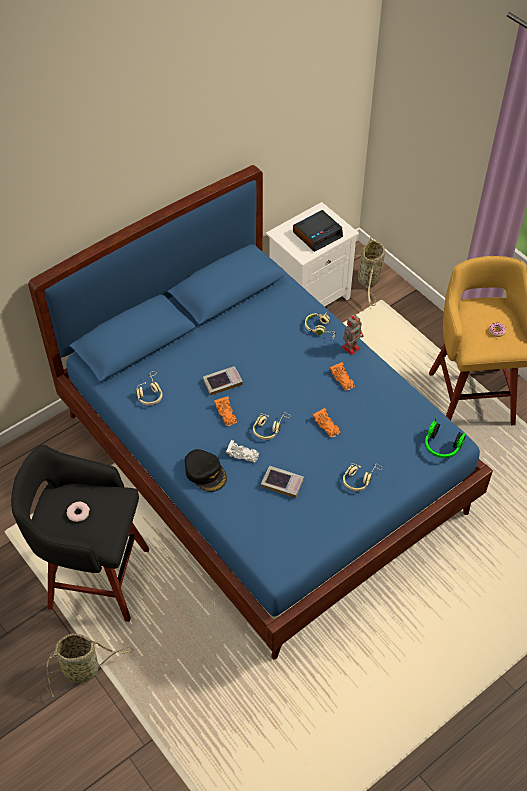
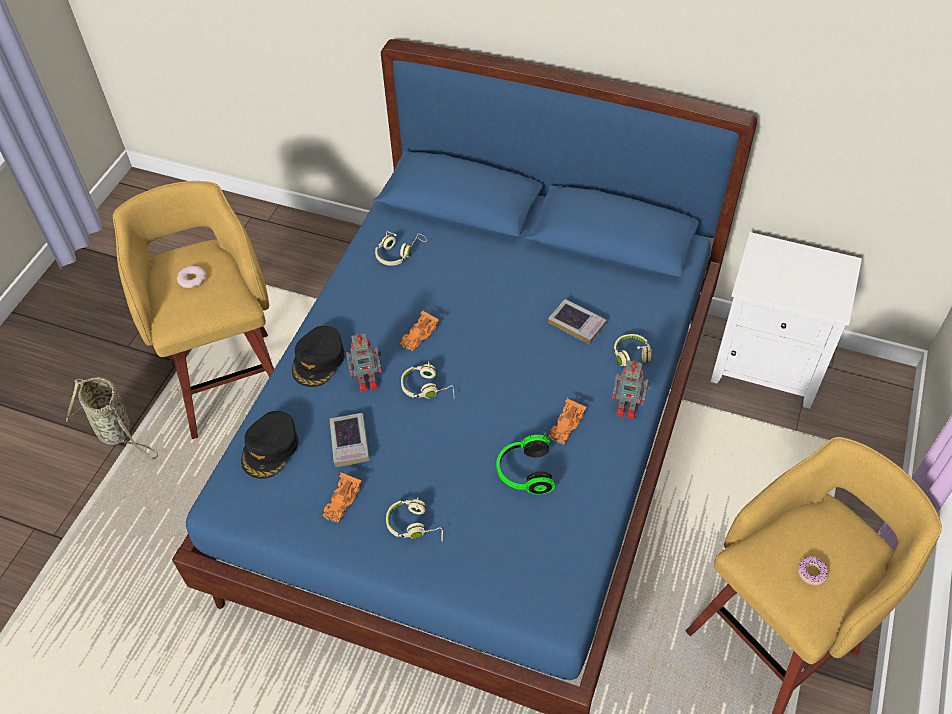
camera: 60 degrees right, 0 degrees up
black stool [11,445,149,622] -> yellow stool [113,181,274,439]
book [203,366,243,395] -> book moved to [548,299,607,345]
white toy car [226,439,259,463] -> toy robot [346,333,382,392]
alarm clock [293,210,343,252] -> none
orange toy car [312,408,341,438] -> orange toy car moved to [322,471,362,523]
basket [354,237,385,306] -> none
headphones [425,419,466,458] -> headphones moved to [496,433,555,494]
none -> black cap [241,411,298,479]

